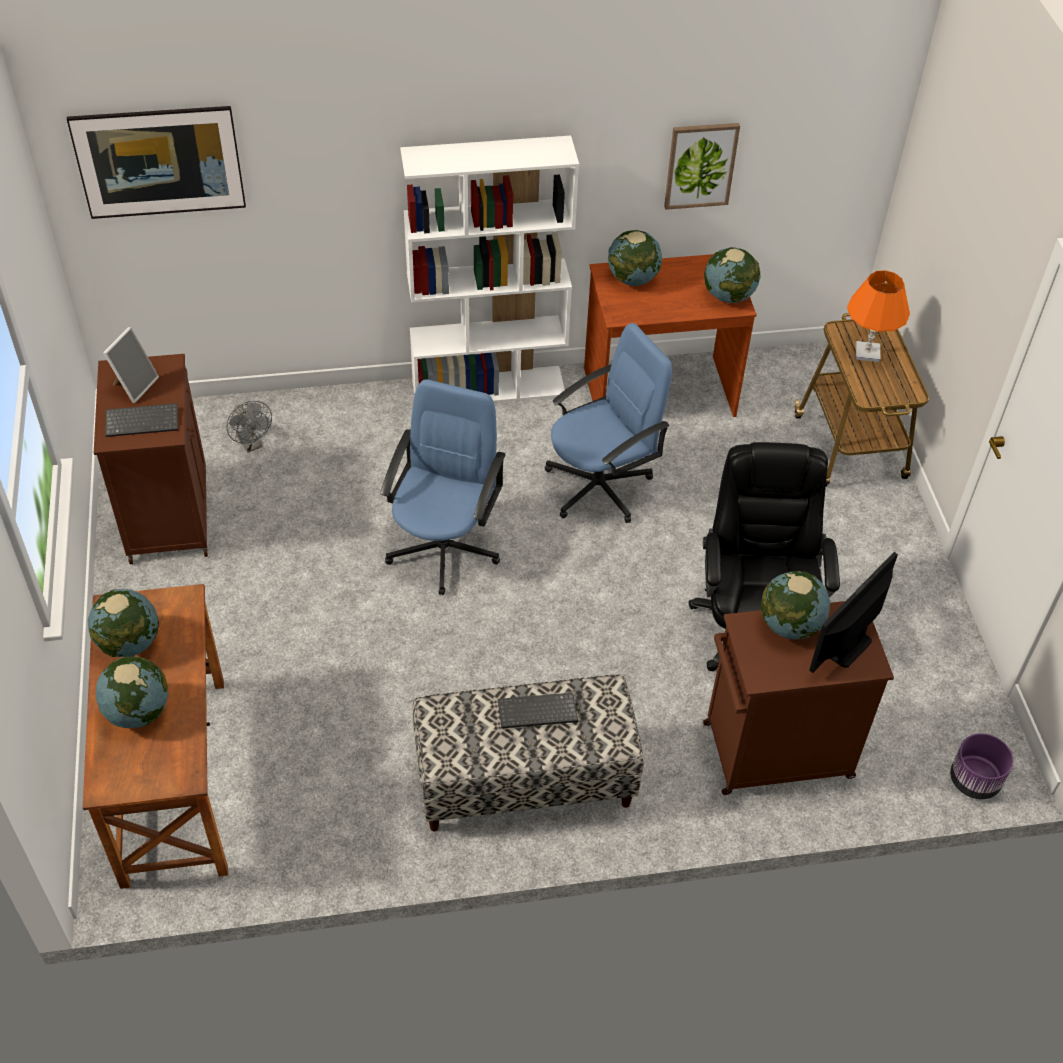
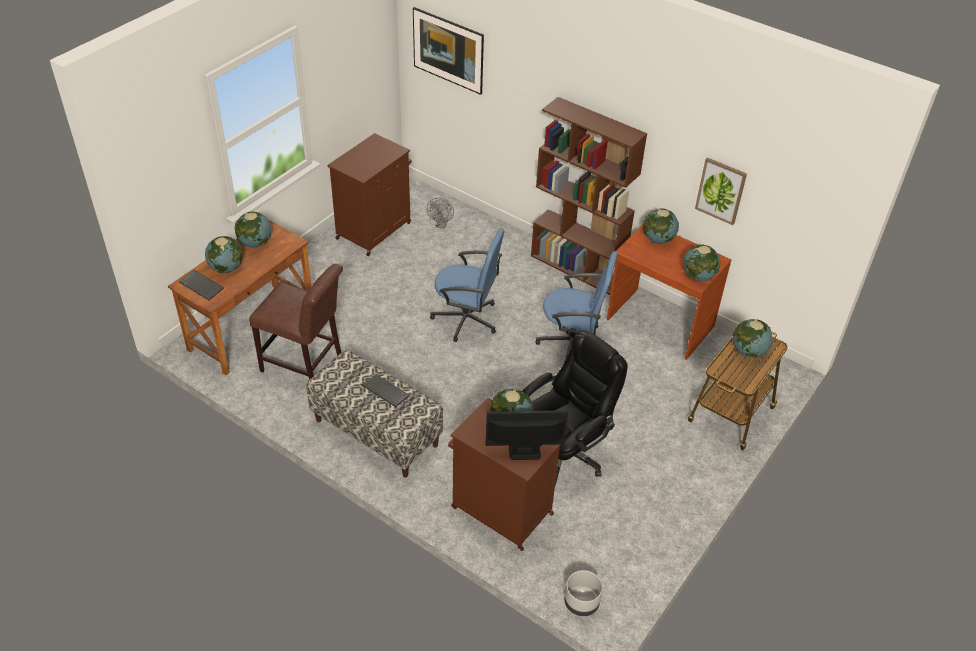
camera: 45 degrees right, 5 degrees down
picture frame [103,327,159,403] -> none
keyboard [105,403,178,437] -> keyboard moved to [179,270,224,301]
blue office chair [380,379,505,595] -> blue office chair turned 45 degrees clockwise [430,229,504,342]
white bookcase [400,135,579,403] -> brown bookcase [531,97,647,295]
orange table lamp [847,270,910,362] -> globe [733,319,773,358]
purple planter [950,733,1013,799] -> grey planter [564,570,603,616]
none -> brown chair [249,264,343,380]

